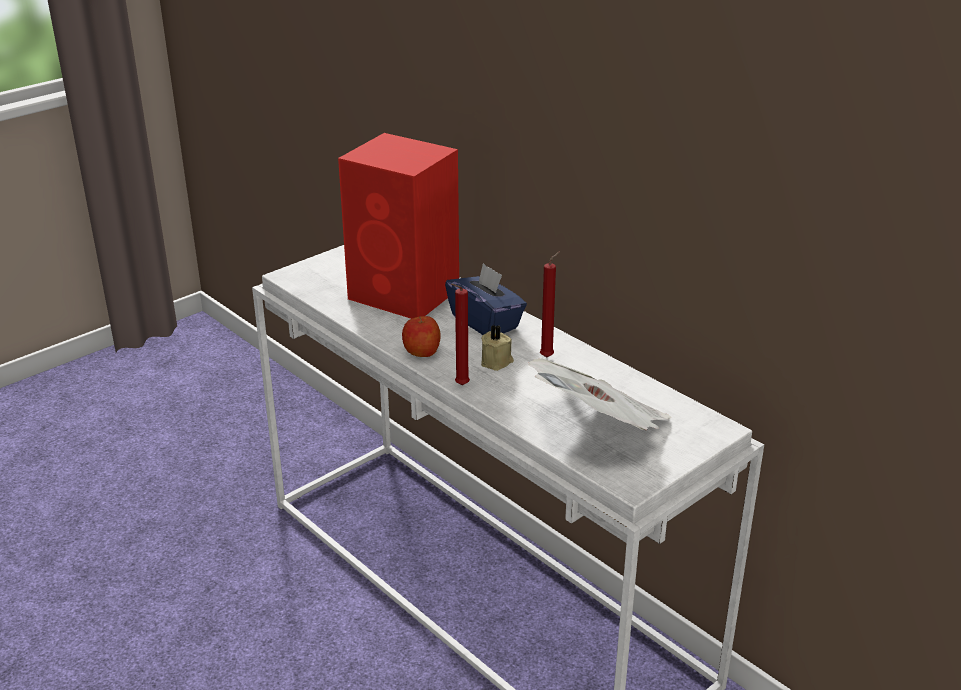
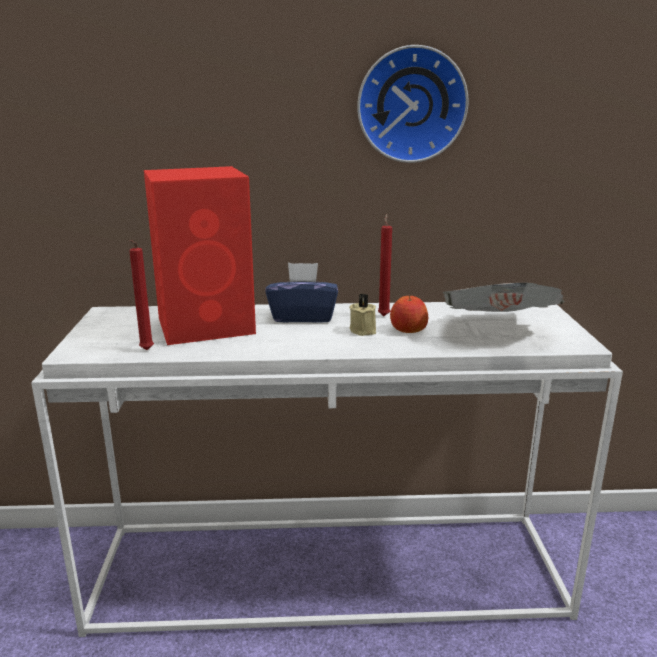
camera: 50 degrees left, 10 degrees down
apple [402,316,441,357] -> apple moved to [390,294,428,333]
red candle [451,284,470,385] -> red candle moved to [129,240,154,350]
none -> wall clock [357,45,469,163]

